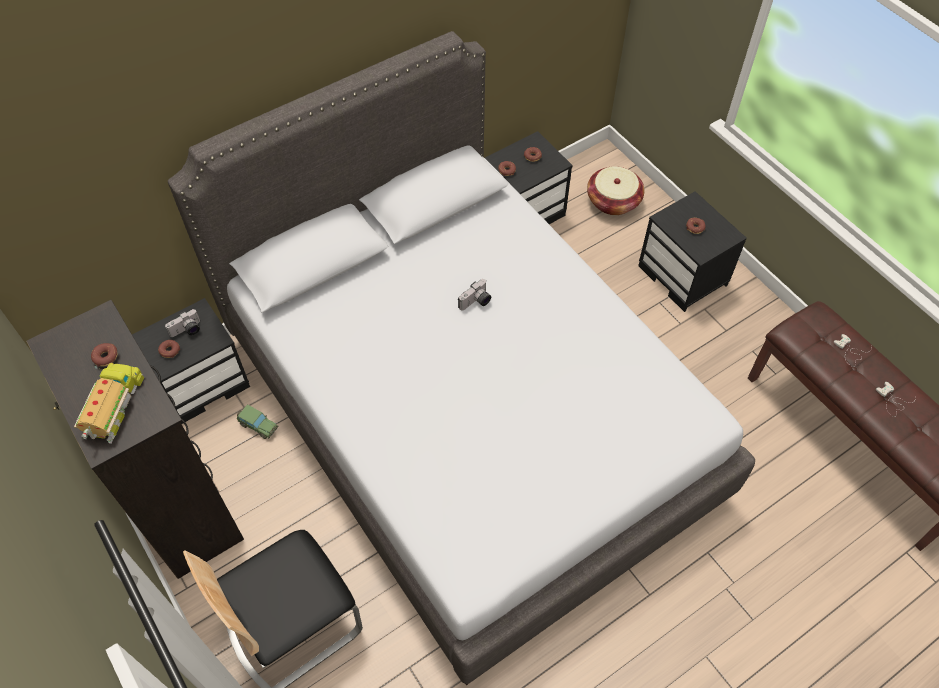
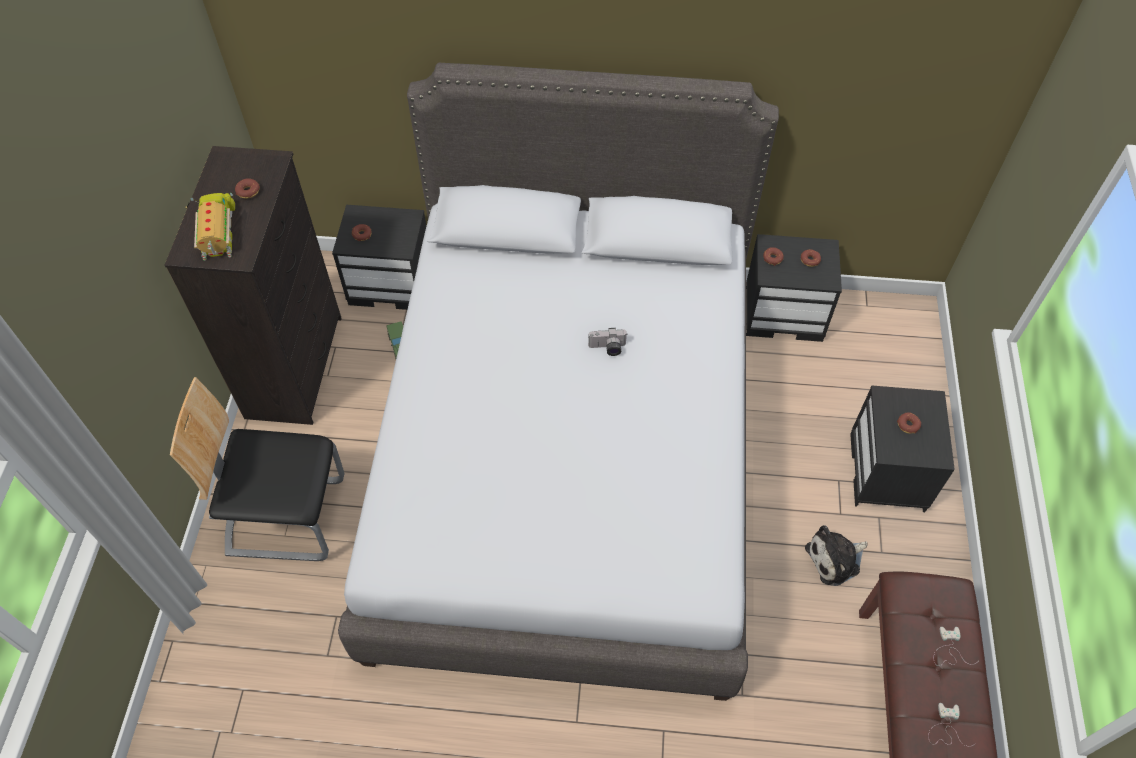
camera: 40 degrees right, 0 degrees up
toy truck [74,363,144,444] -> toy truck turned 60 degrees counterclockwise [190,193,235,260]
camera [165,309,200,337] -> none
basket [587,166,645,215] -> none
none -> plush toy [805,525,867,586]

